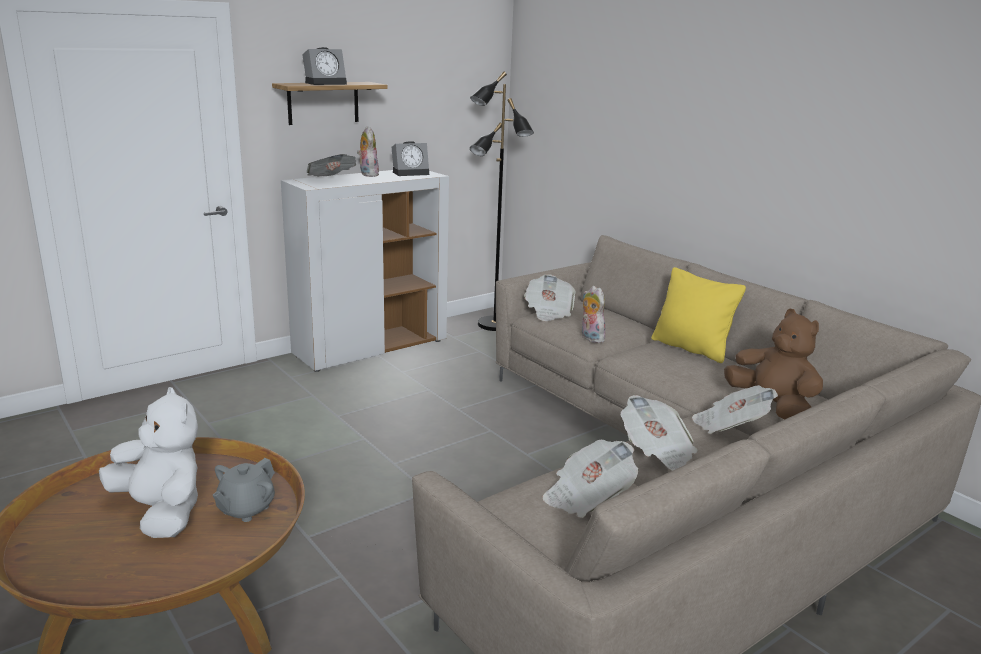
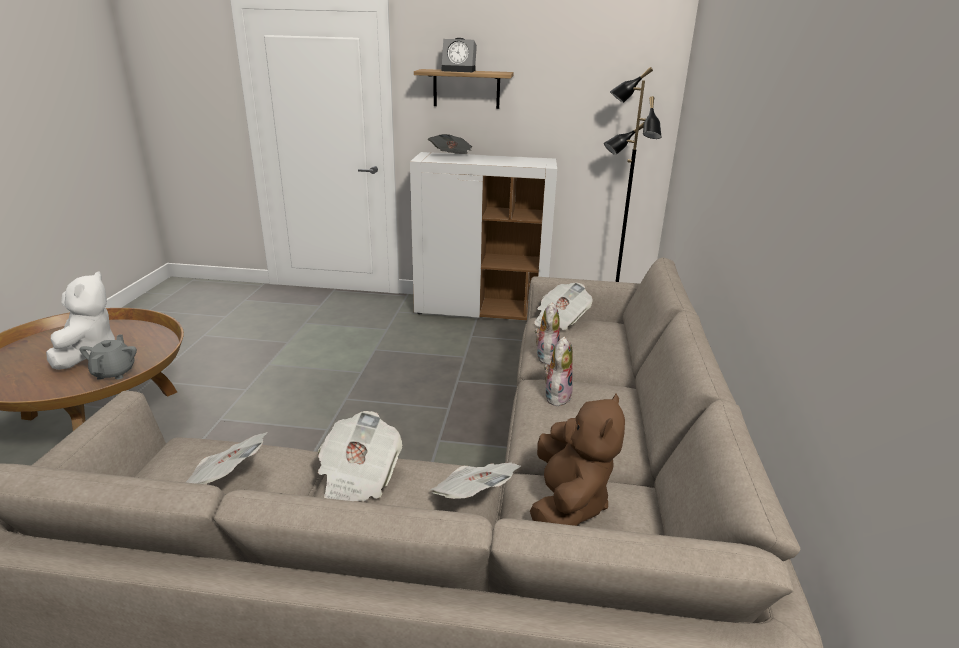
camera: 45 degrees right, 5 degrees up
grey teapot [213,458,275,522] -> grey teapot turned 105 degrees clockwise [80,334,137,380]
plush toy [357,126,379,177] -> plush toy moved to [544,336,573,406]
alarm clock [392,141,429,176] -> none
yellow pillow [651,267,746,363] -> none

